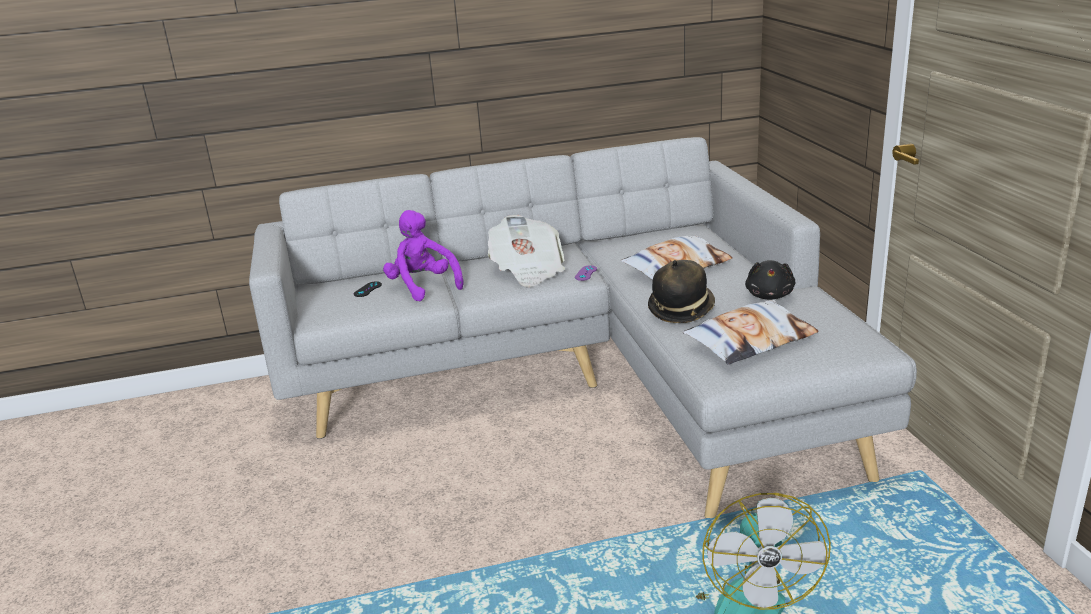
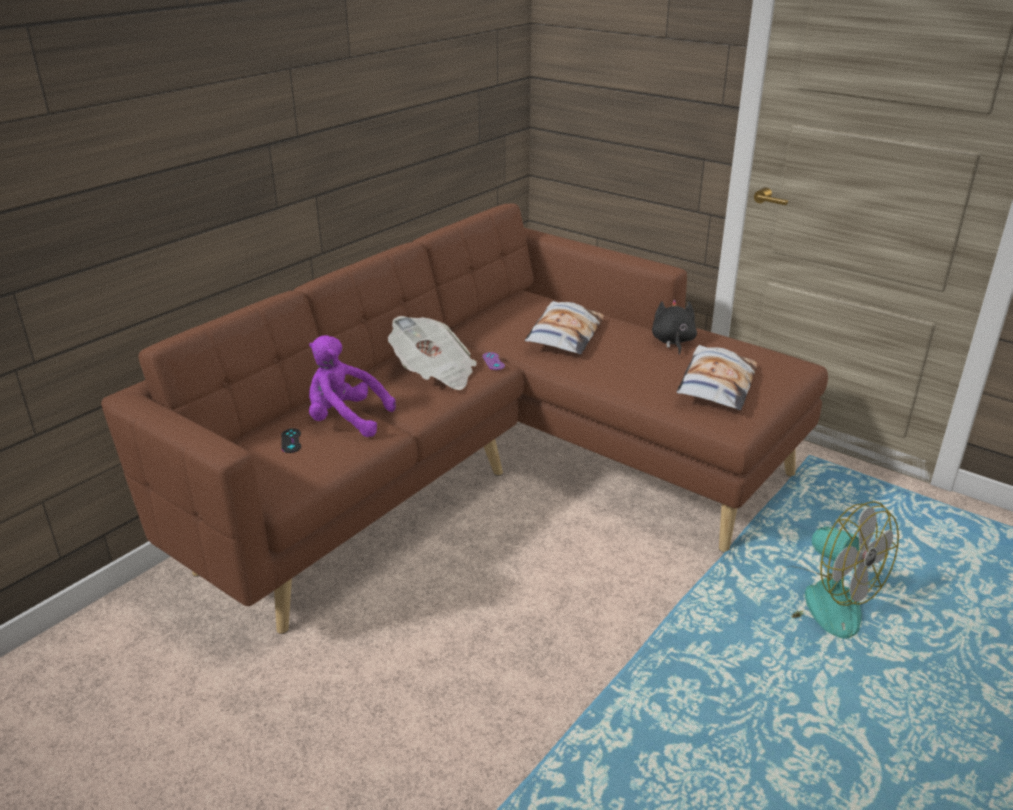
camera: 40 degrees left, 5 degrees up
grey sofa [249,137,917,518] -> brown sofa [101,203,828,634]
hat [648,260,715,323] -> none
black plush toy [745,260,795,300] -> black plush toy turned 150 degrees counterclockwise [652,299,697,355]

